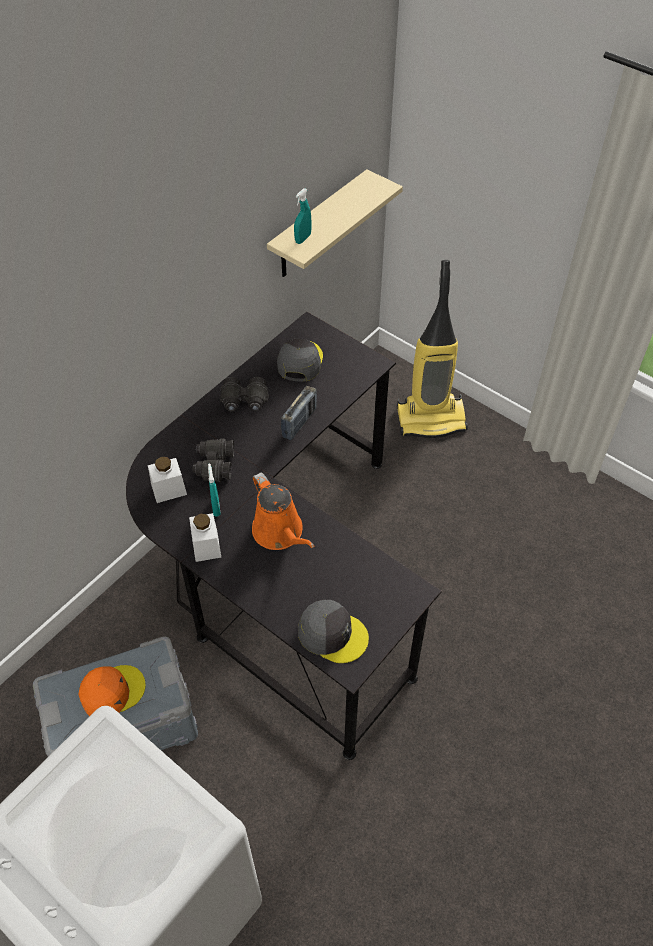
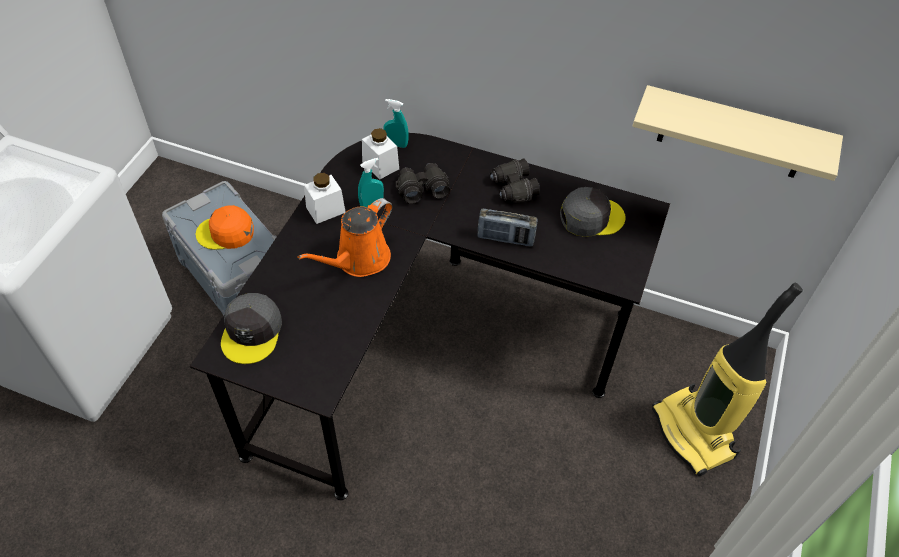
camera: 70 degrees right, 0 degrees up
orange cap [78,665,146,716] -> orange cap turned 135 degrees clockwise [196,205,254,250]
turquoise spray bottle [294,188,311,244] -> turquoise spray bottle moved to [383,99,409,148]

